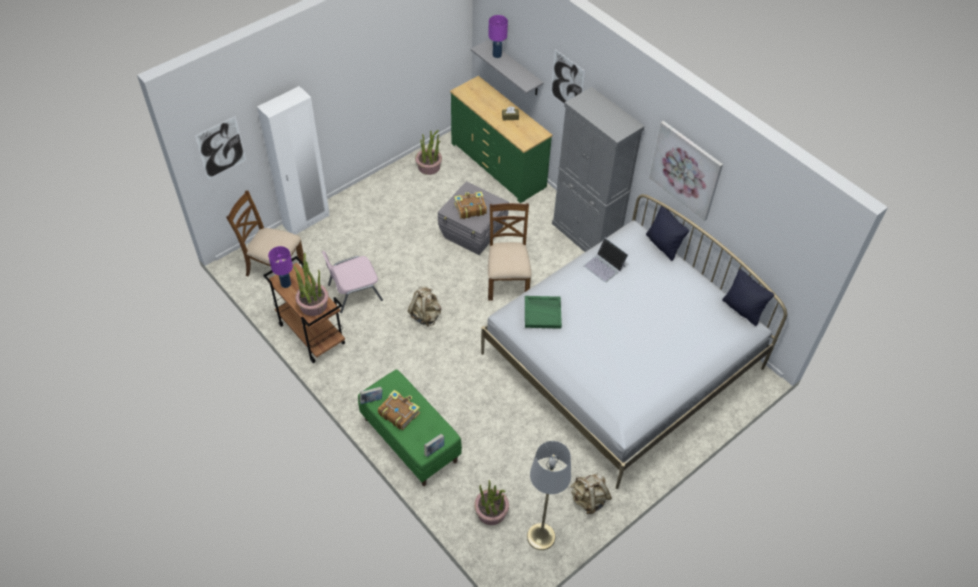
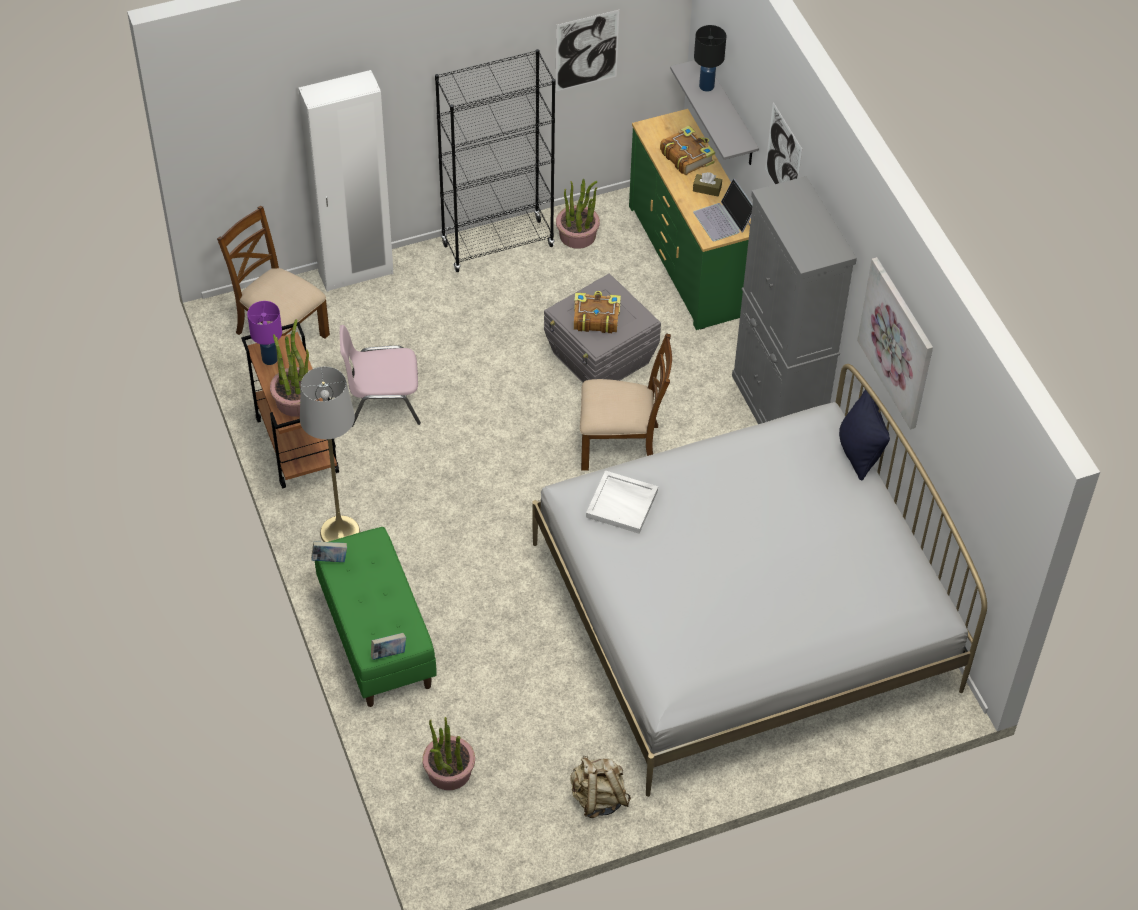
camera: 20 degrees right, 0 degrees up
picture [195,116,246,180] -> picture moved to [555,10,619,92]
book [378,390,420,430] -> book moved to [660,126,715,175]
beige backpack [408,287,441,327] -> none
purple table lamp [488,15,508,58] -> black table lamp [694,25,726,92]
brown chair [488,203,532,301] -> brown chair turned 75 degrees clockwise [580,333,672,471]
green tray [525,296,562,329] -> white tray [586,470,658,534]
grey floor lamp [527,441,571,550] -> grey floor lamp moved to [300,367,360,542]
laptop [583,238,628,283] -> laptop moved to [693,178,753,241]
black pillow [722,269,774,326] -> none
none -> black bookcase [435,49,556,272]

